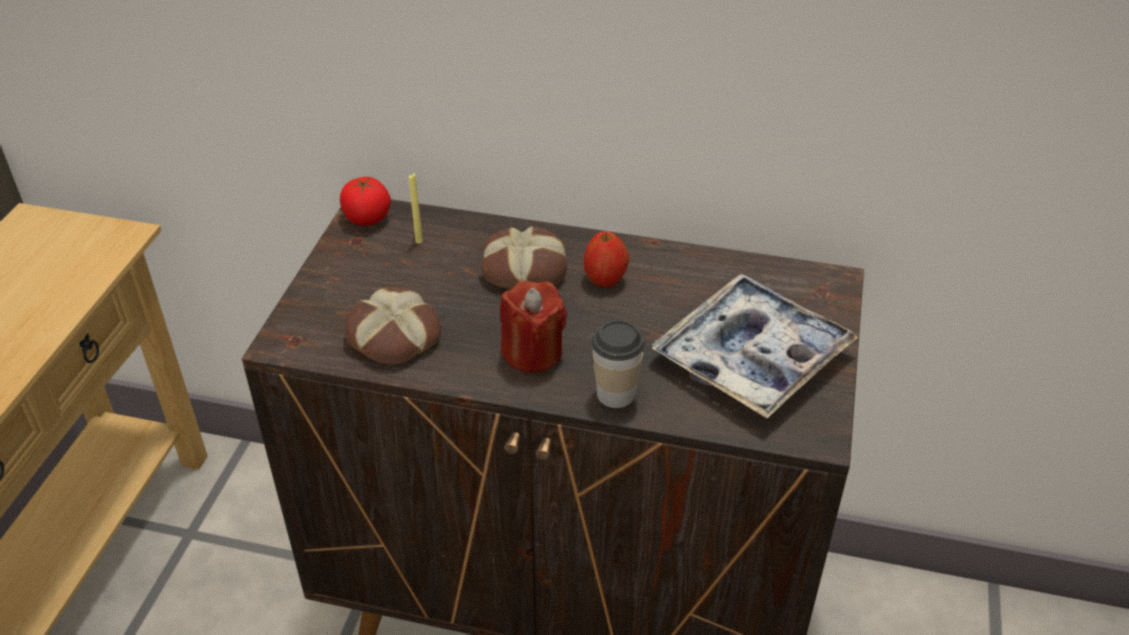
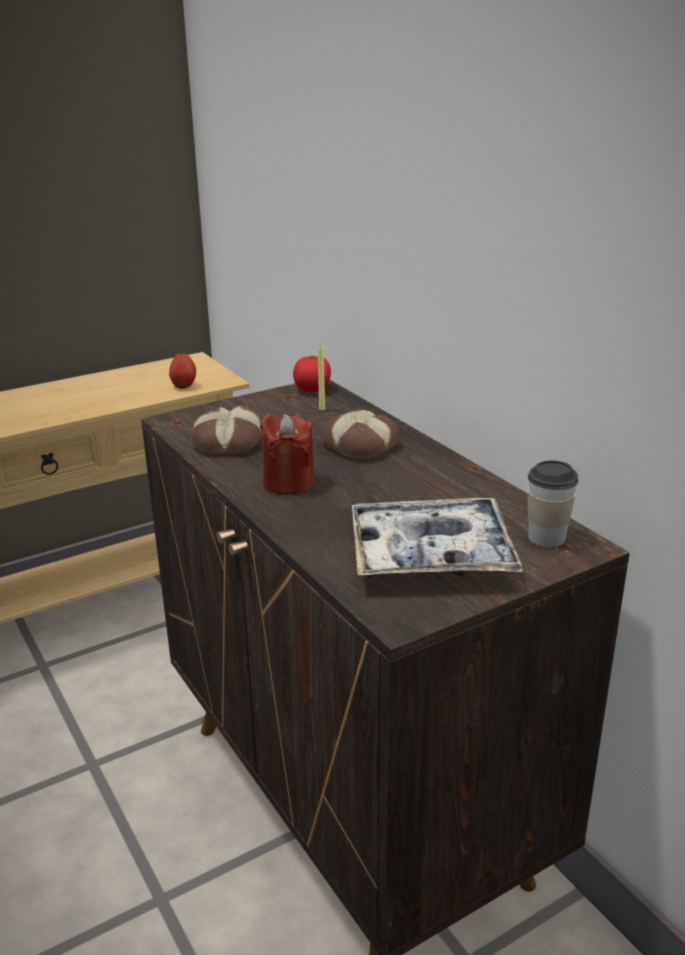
camera: 45 degrees right, 15 degrees down
apple [584,231,629,287] -> apple moved to [169,353,196,389]
cup [591,320,645,408] -> cup moved to [528,460,578,547]

